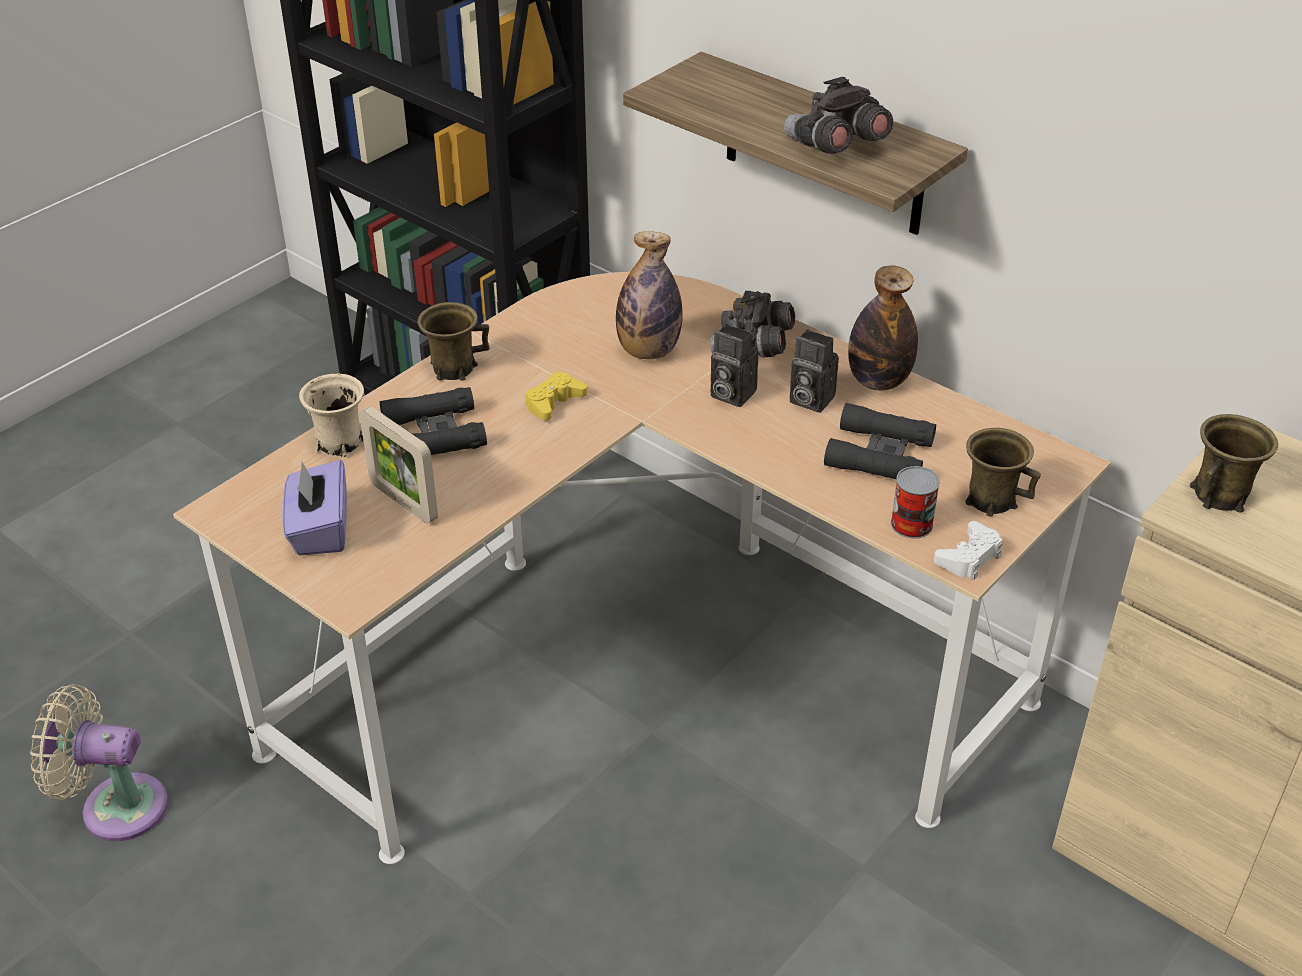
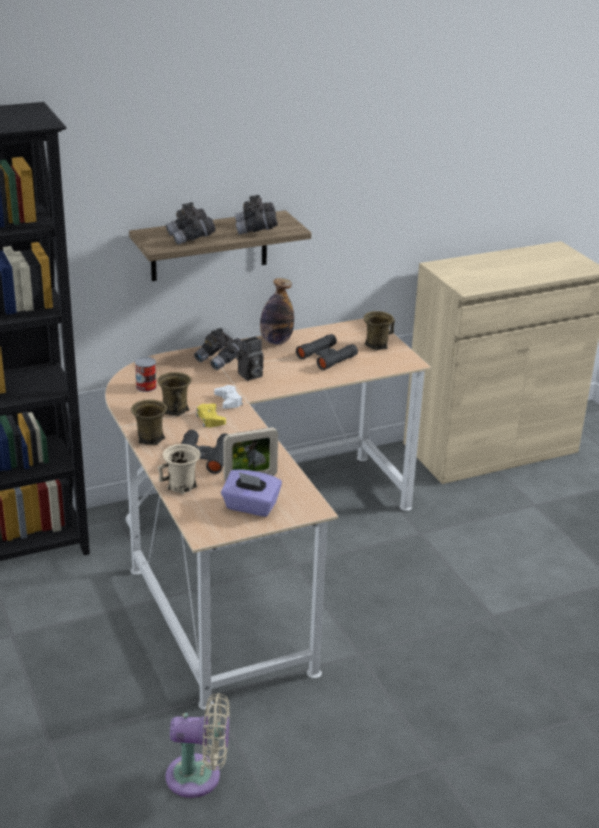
camera: 65 degrees left, 10 degrees down
beige fan [30,684,168,841] -> beige fan turned 120 degrees counterclockwise [165,693,230,798]
bottle [616,231,683,359] -> none
camera [790,329,839,413] -> none
can [891,466,940,539] -> can moved to [135,357,157,392]
white game controller [934,521,1003,580] -> white game controller moved to [214,385,243,409]
brown mug [1190,414,1278,513] -> brown mug moved to [157,372,191,416]
none -> grey binoculars [166,202,216,245]

